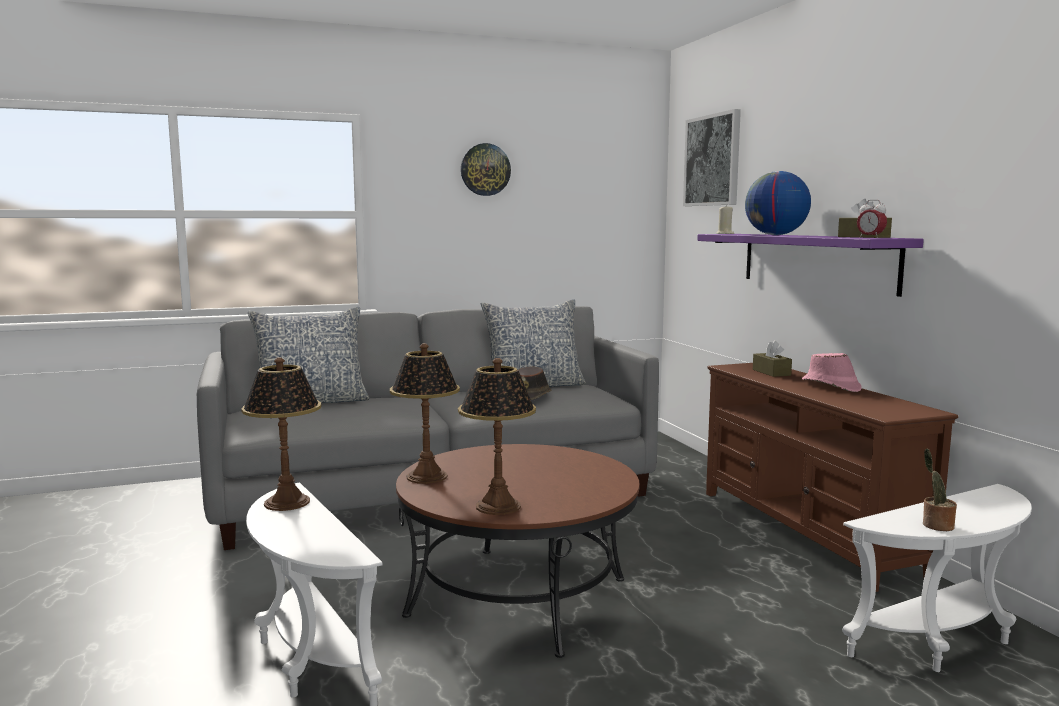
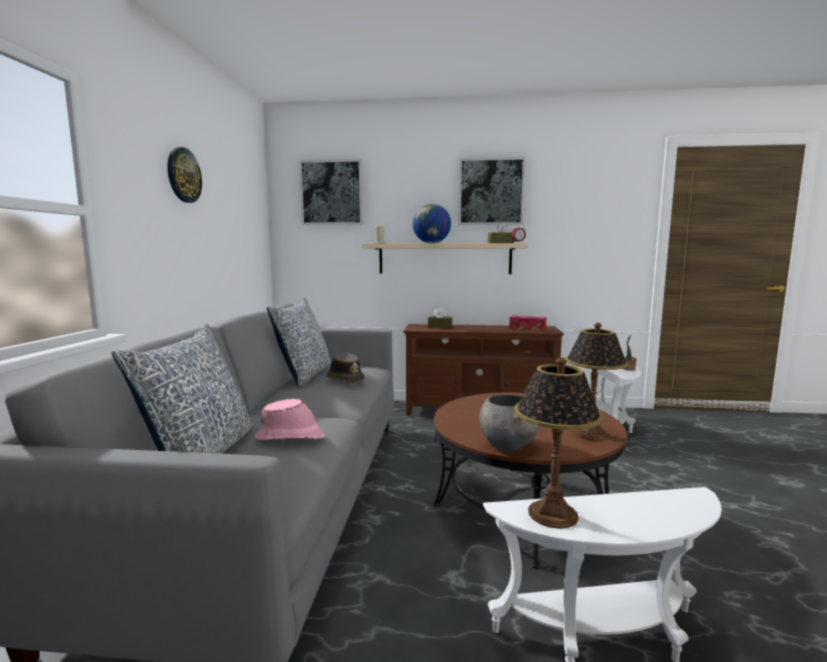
camera: 65 degrees left, 0 degrees up
table lamp [390,343,460,484] -> grey bowl [479,394,540,451]
purple shelf [697,234,924,297] -> beige shelf [362,243,529,274]
pink hat [802,353,862,392] -> pink hat moved to [255,399,325,440]
none -> picture [458,157,526,225]
none -> tissue box [509,315,547,331]

